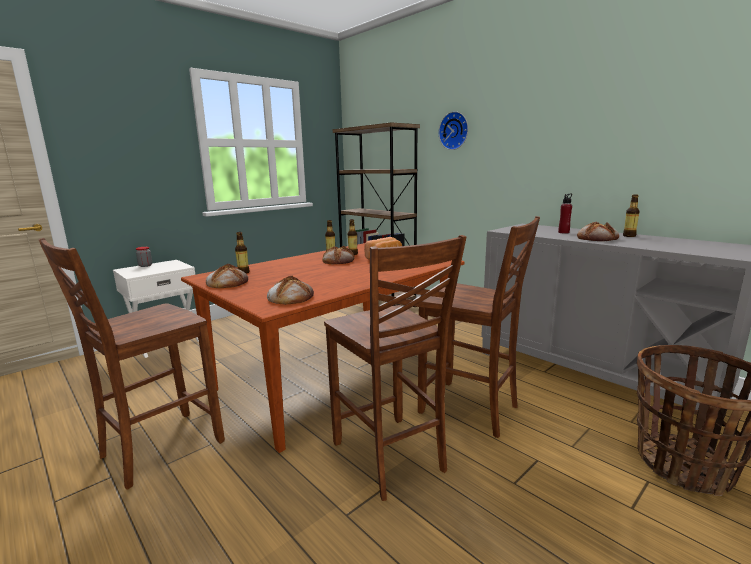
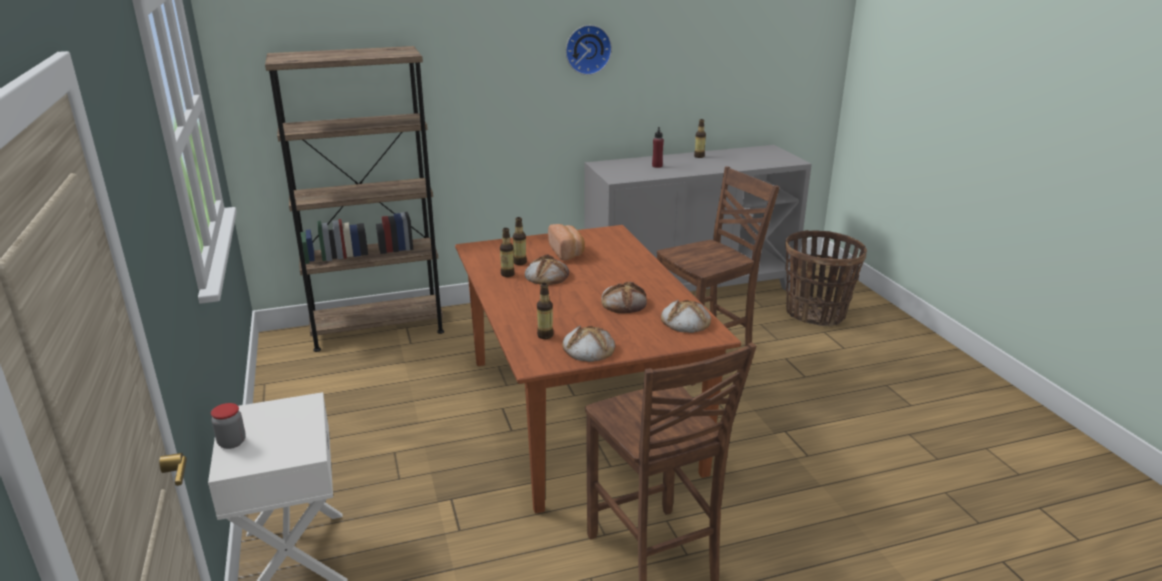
camera: 65 degrees left, 10 degrees up
brown chair [324,235,466,501] -> none
wall clock [439,111,468,150] -> wall clock moved to [566,25,612,75]
bread [577,222,619,241] -> bread moved to [601,282,647,313]

